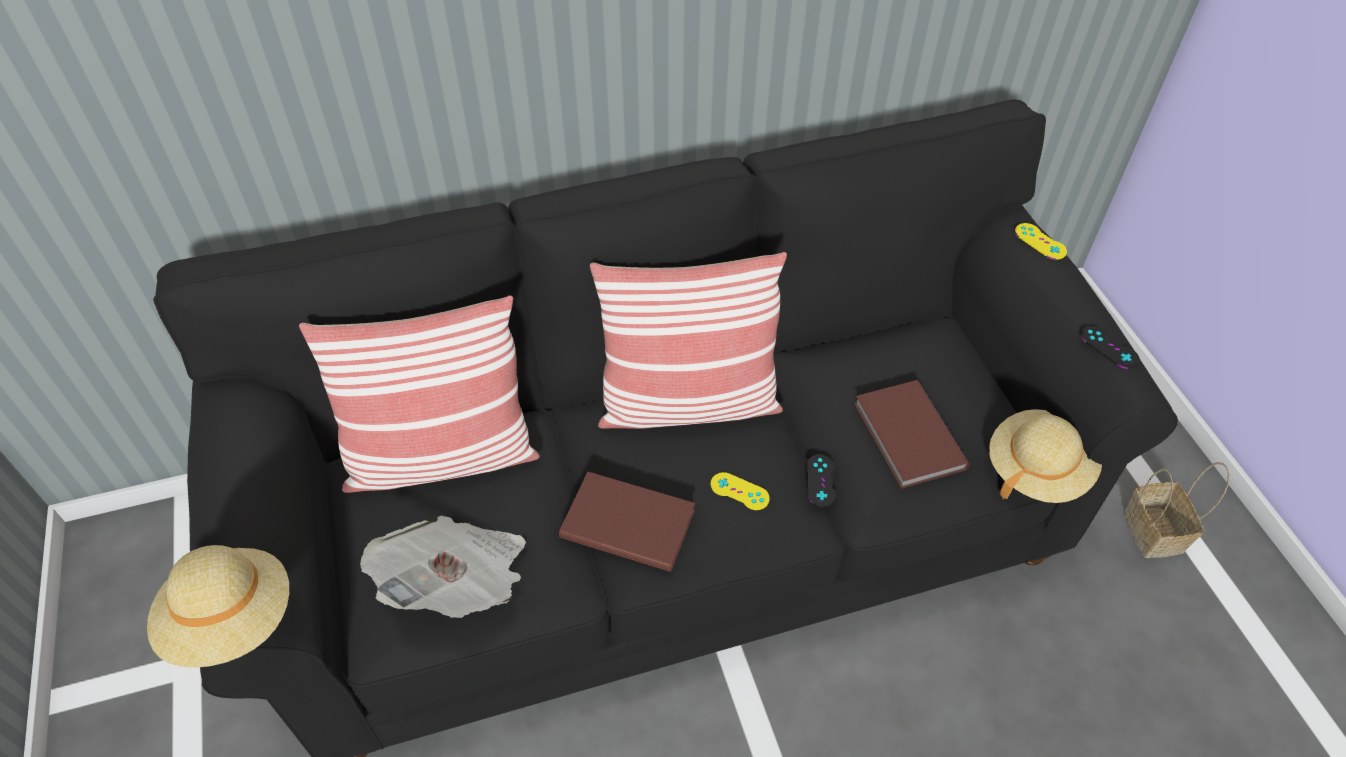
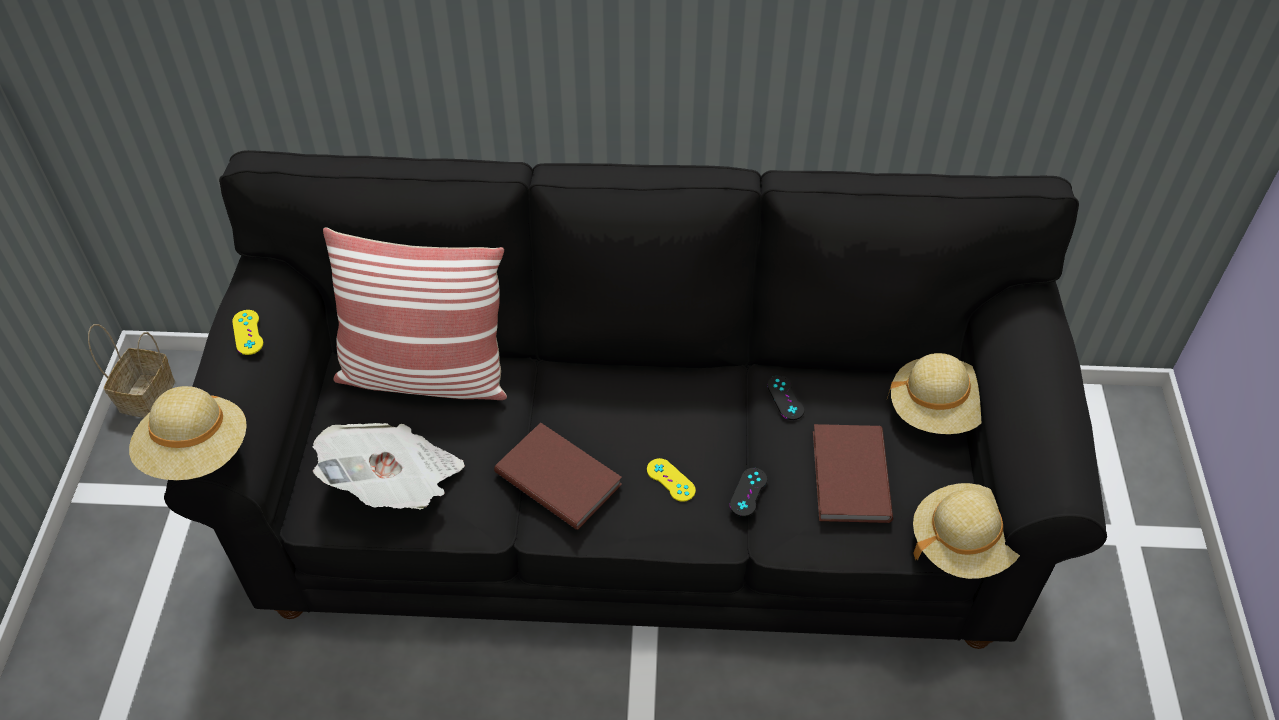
camera: 20 degrees right, 0 degrees up
pillow [590,252,787,429] -> none
yellow game controller [1015,223,1067,260] -> yellow game controller moved to [232,310,263,355]
black game controller [1081,326,1140,369] -> black game controller moved to [767,375,805,420]
basket [1123,462,1230,558] -> basket moved to [88,324,175,418]
none -> beige hat [887,353,981,434]

